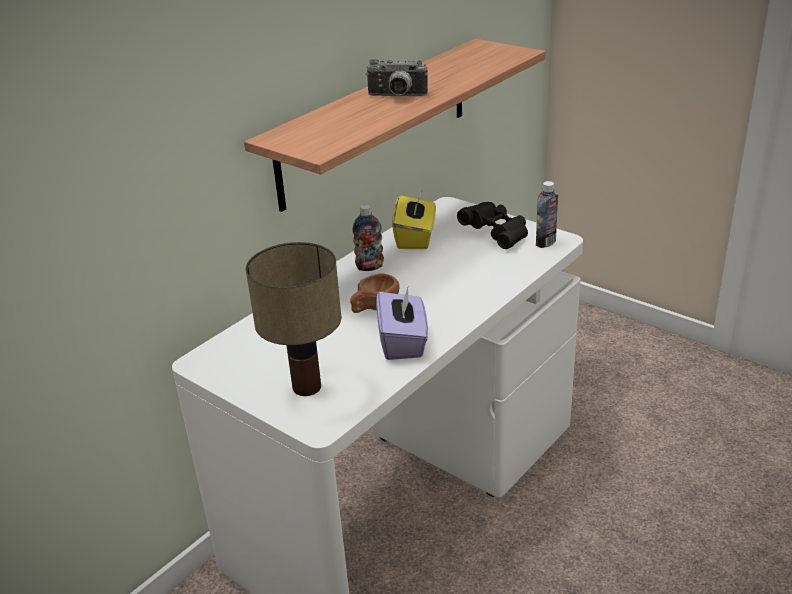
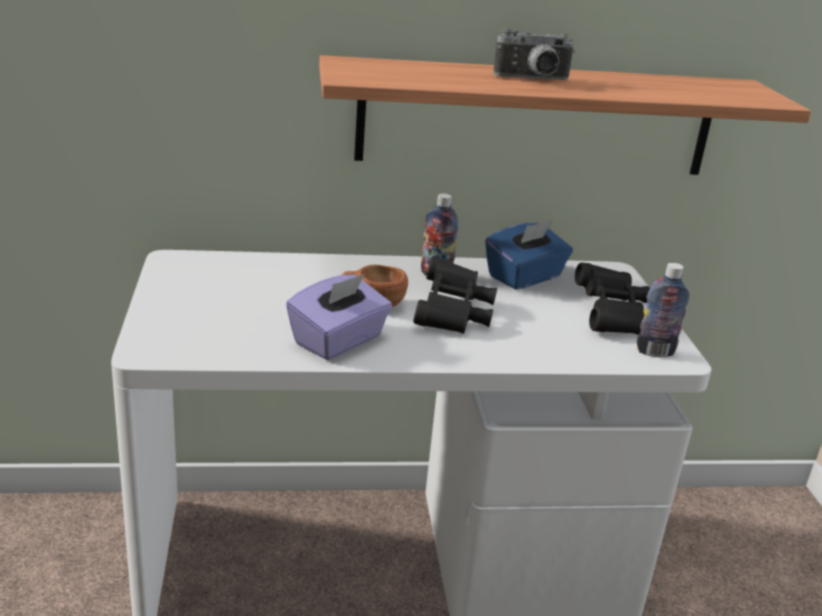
camera: 40 degrees right, 5 degrees down
table lamp [246,242,342,396] -> none
camera [366,59,428,96] -> camera turned 60 degrees counterclockwise [493,29,575,80]
yellow tissue box [392,194,436,249] -> blue tissue box [485,221,573,290]
none -> black binoculars [414,257,497,334]

